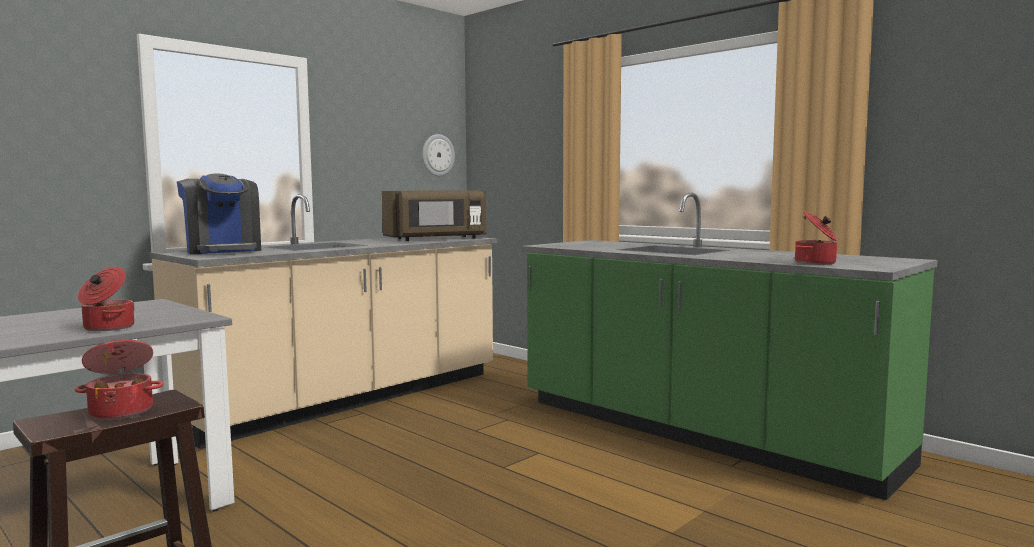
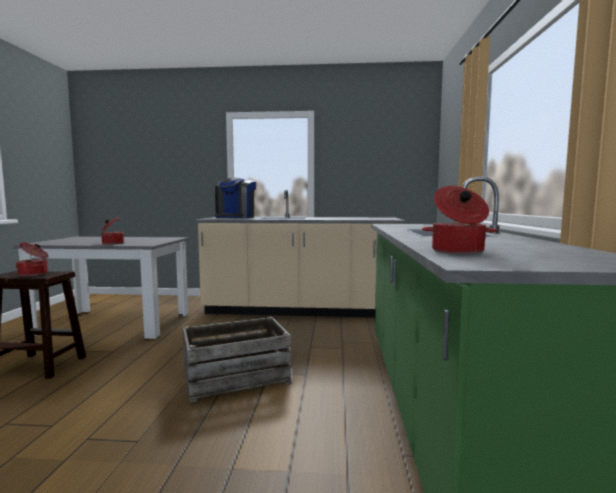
camera: 50 degrees right, 0 degrees up
brown microwave [382,190,486,241] -> none
wall clock [422,134,455,176] -> none
none -> crate [183,317,292,403]

